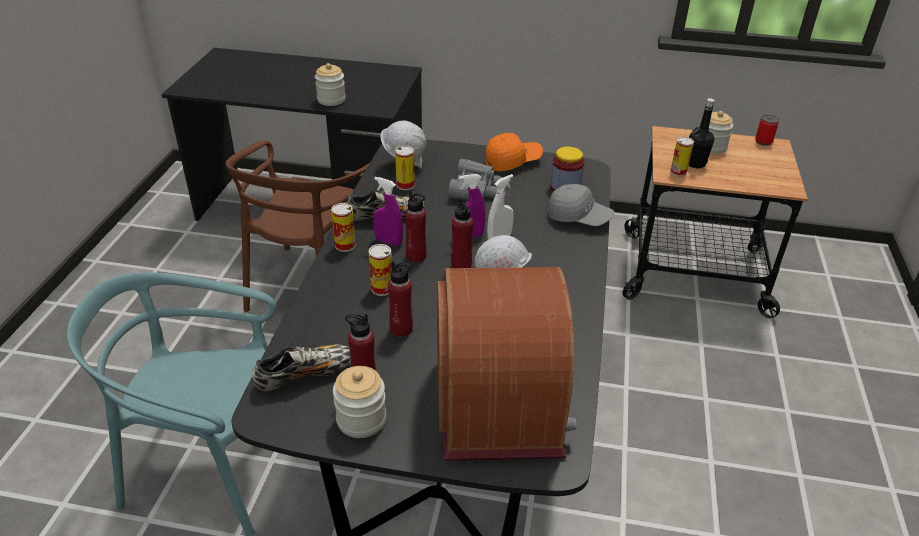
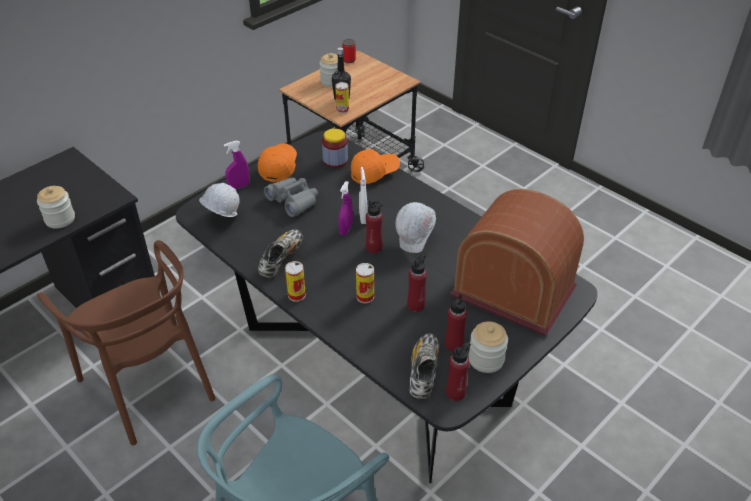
camera: 55 degrees left, 5 degrees up
purple spray bottle [373,177,403,246] -> purple spray bottle moved to [224,140,250,189]
can [395,146,415,190] -> none
red bottle [405,191,427,262] -> red bottle moved to [446,342,471,401]
grey cap [548,184,614,226] -> orange cap [351,149,400,184]

